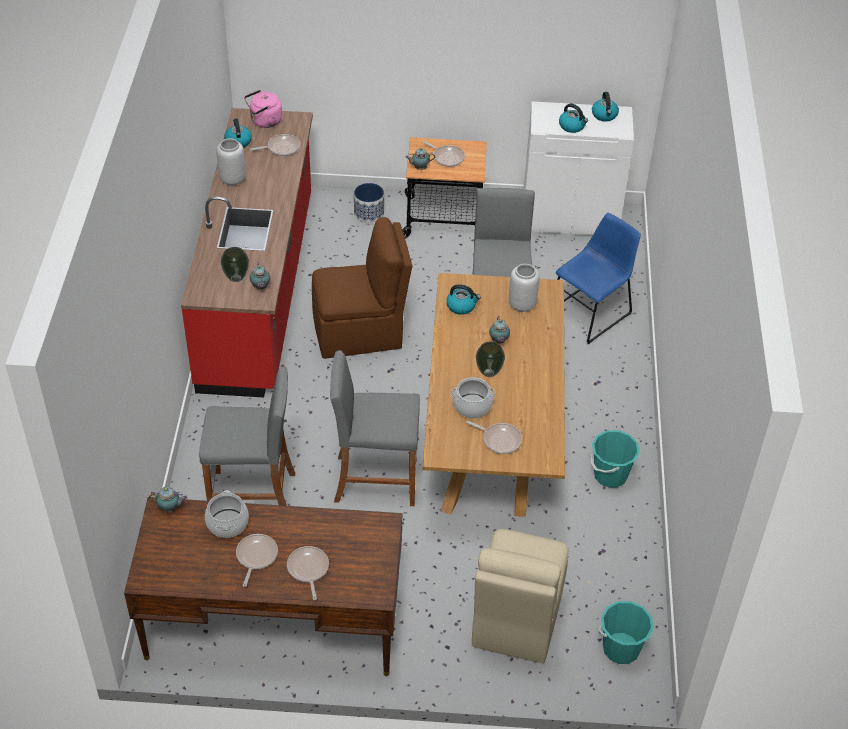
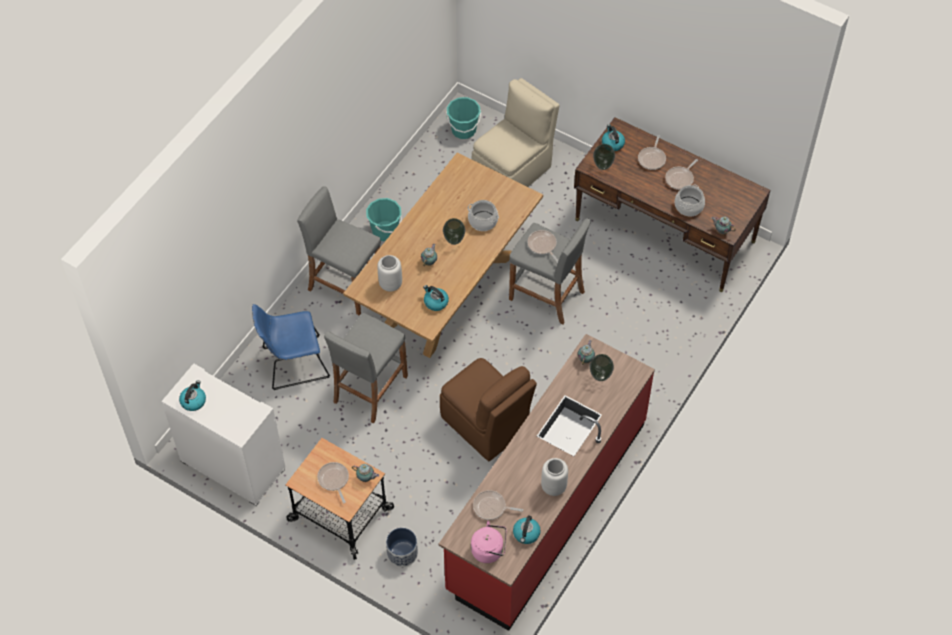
camera: 150 degrees left, 10 degrees up
grey stool [199,366,295,506] -> grey stool moved to [297,186,381,315]
brown chair [312,217,412,359] -> brown chair turned 150 degrees counterclockwise [440,358,537,461]
frying pan [467,421,522,454] -> frying pan moved to [528,230,559,263]
kettle [559,103,588,133] -> kettle moved to [602,125,625,151]
none -> vase [593,144,615,170]

